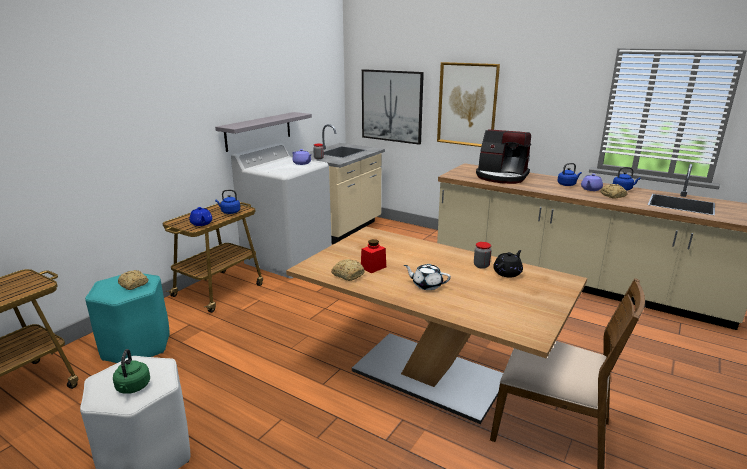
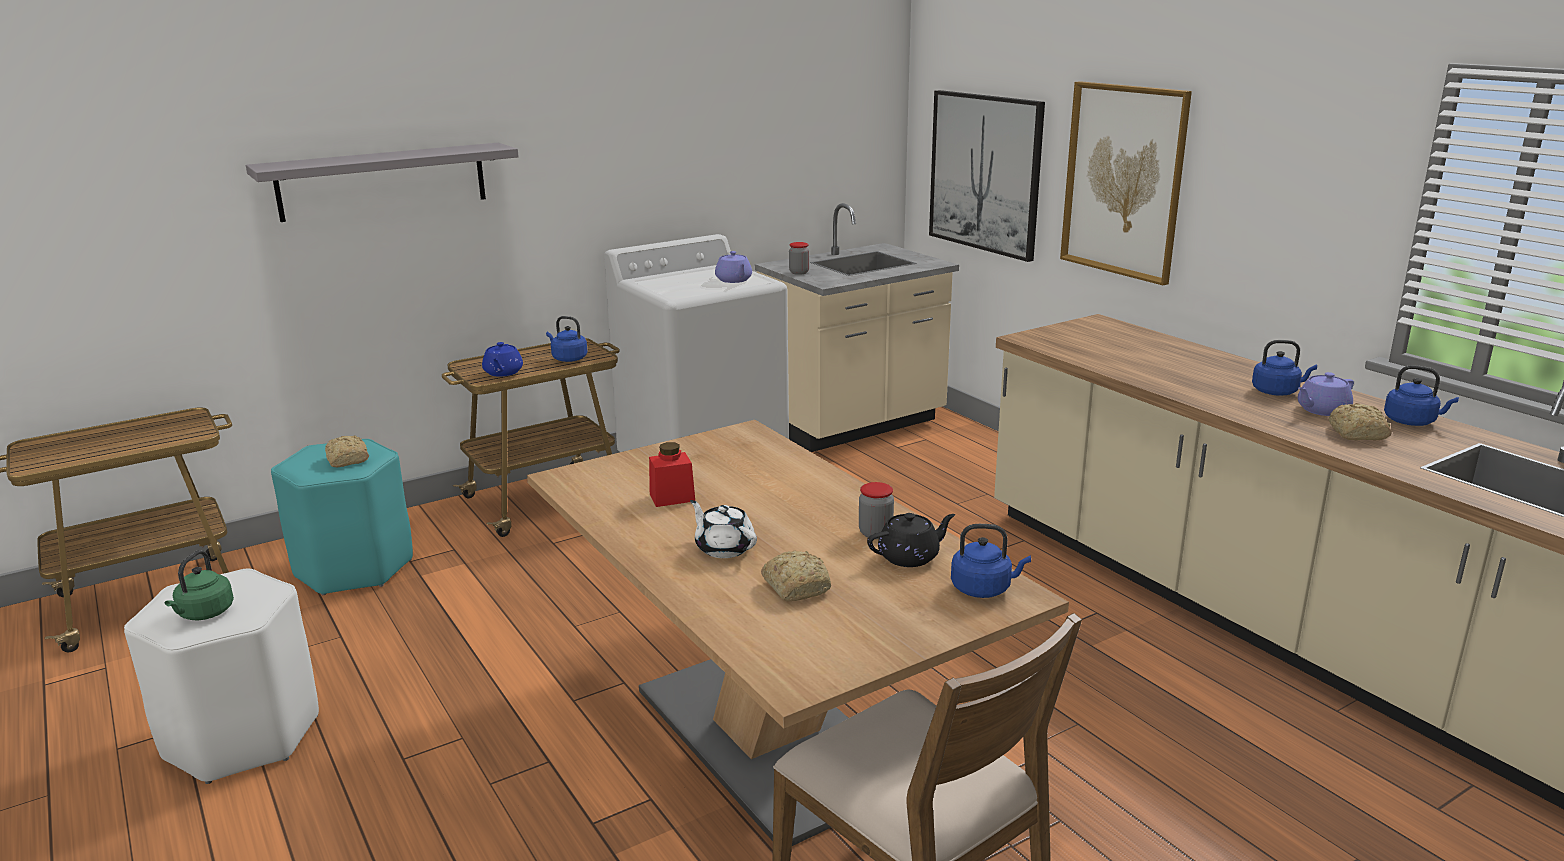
camera: 25 degrees right, 0 degrees up
grey shelf [215,112,312,152] -> grey shelf moved to [246,143,519,222]
bread [331,259,365,281] -> bread moved to [761,551,831,601]
coffee machine [476,129,531,184] -> none
none -> blue kettle [951,524,1031,598]

